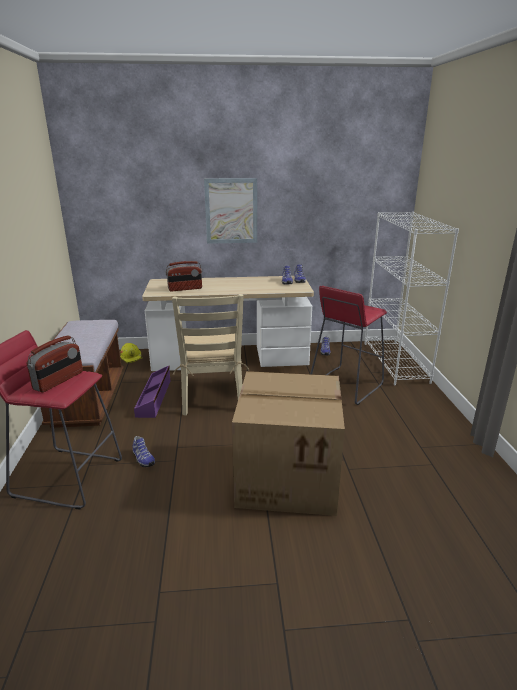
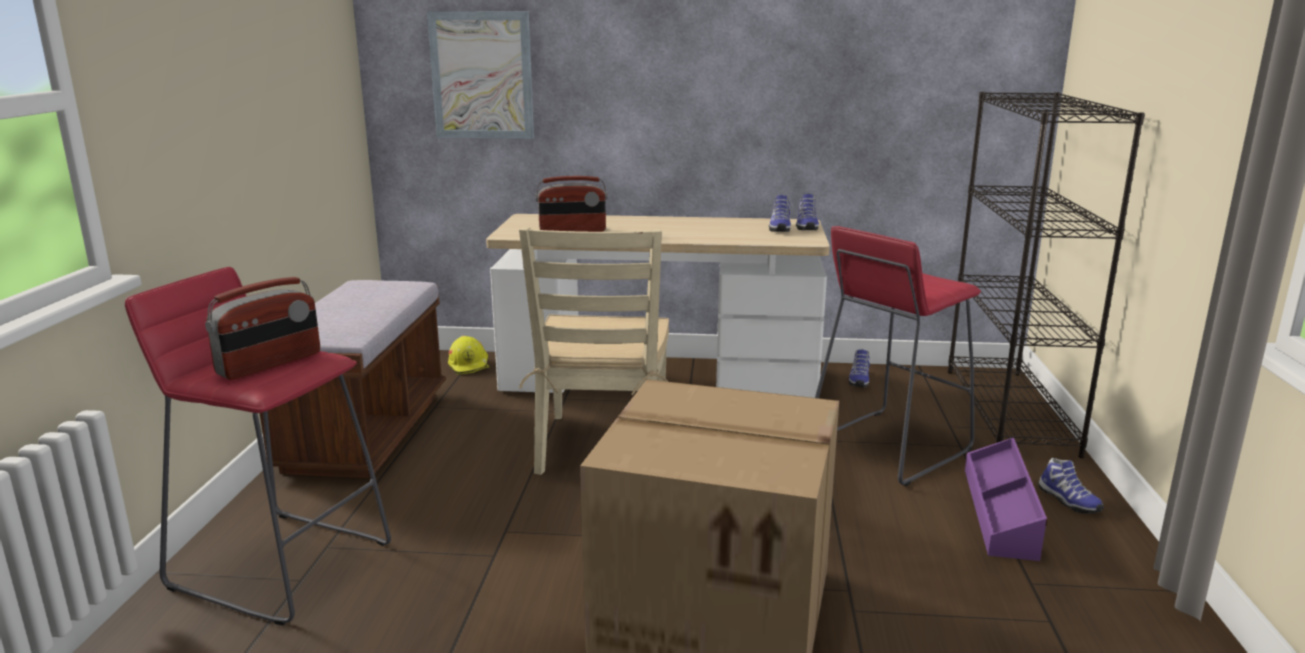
camera: 10 degrees right, 5 degrees down
shoe [133,436,155,467] -> shoe moved to [1038,458,1104,514]
purple storage box [134,366,170,418] -> purple storage box moved to [965,437,1048,561]
picture [204,178,257,244] -> picture moved to [427,12,534,139]
white bookcase [364,212,459,385] -> black bookcase [948,92,1145,458]

